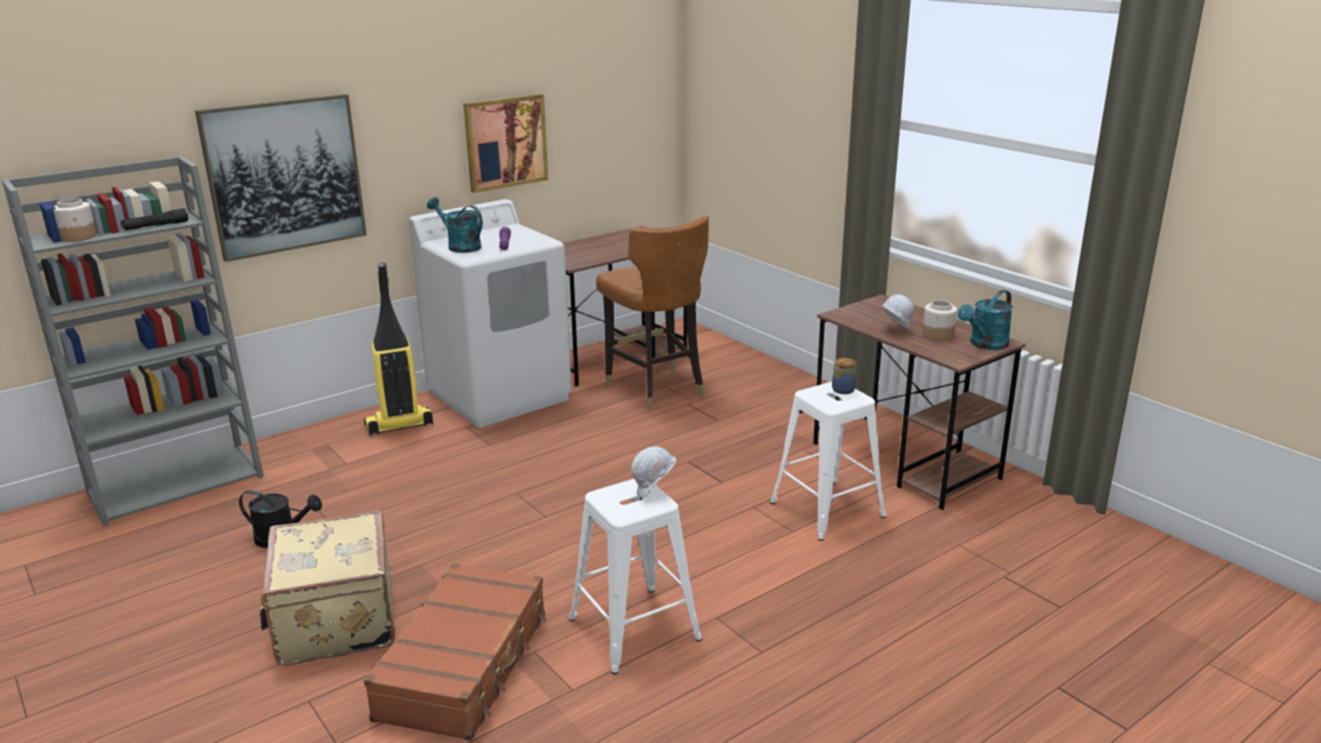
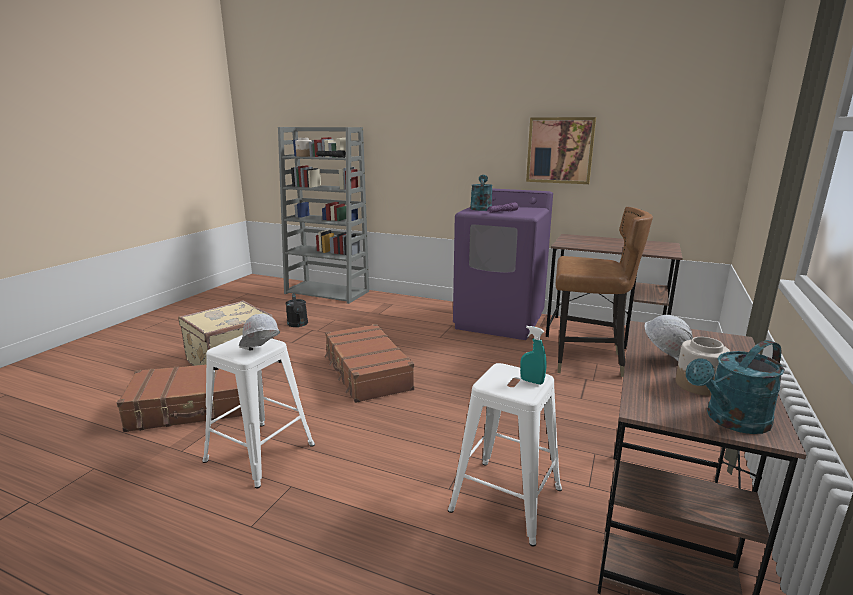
camera: 60 degrees right, 5 degrees down
picture [195,94,367,262] -> none
vacuum cleaner [364,263,433,436] -> none
white washing machine [409,199,572,428] -> purple washing machine [453,188,553,340]
brown chair [596,215,709,411] -> brown chair turned 105 degrees counterclockwise [556,207,653,377]
jar [832,358,856,394] -> turquoise spray bottle [520,326,546,385]
turquoise watering can [958,290,1013,350] -> turquoise watering can turned 45 degrees counterclockwise [686,340,785,434]
none -> brown suitcase [324,324,414,403]

